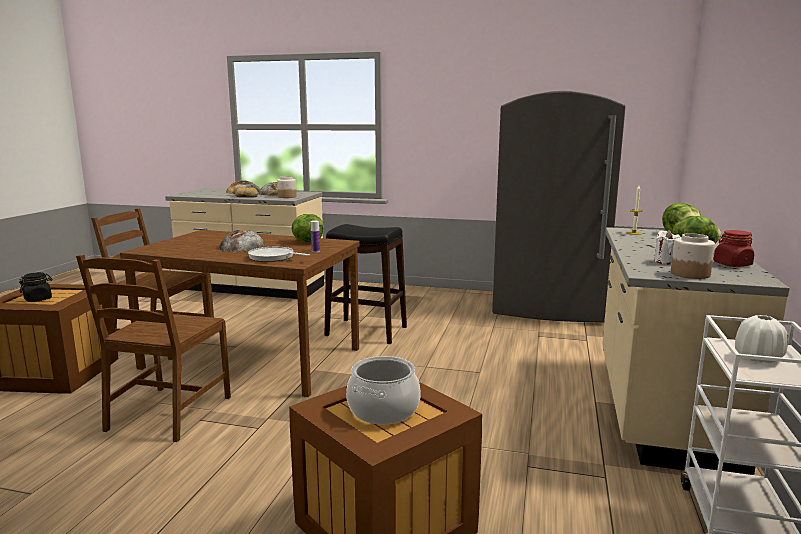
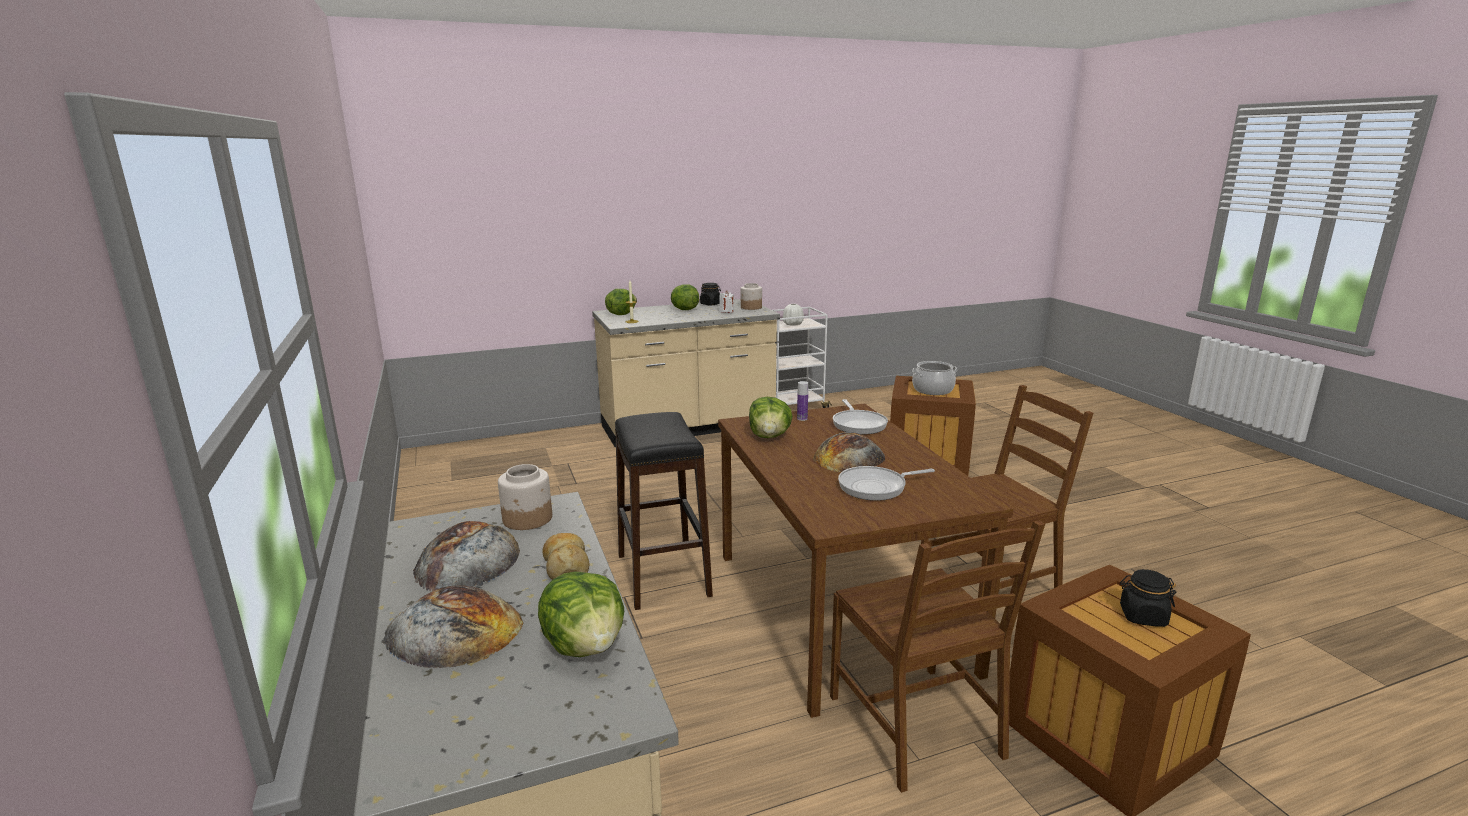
camera: 125 degrees left, 5 degrees up
grey fridge [492,91,626,323] -> none
red jar [713,230,754,267] -> black jar [700,283,721,305]
none -> lettuce [538,571,624,657]
none -> frying pan [838,466,935,501]

